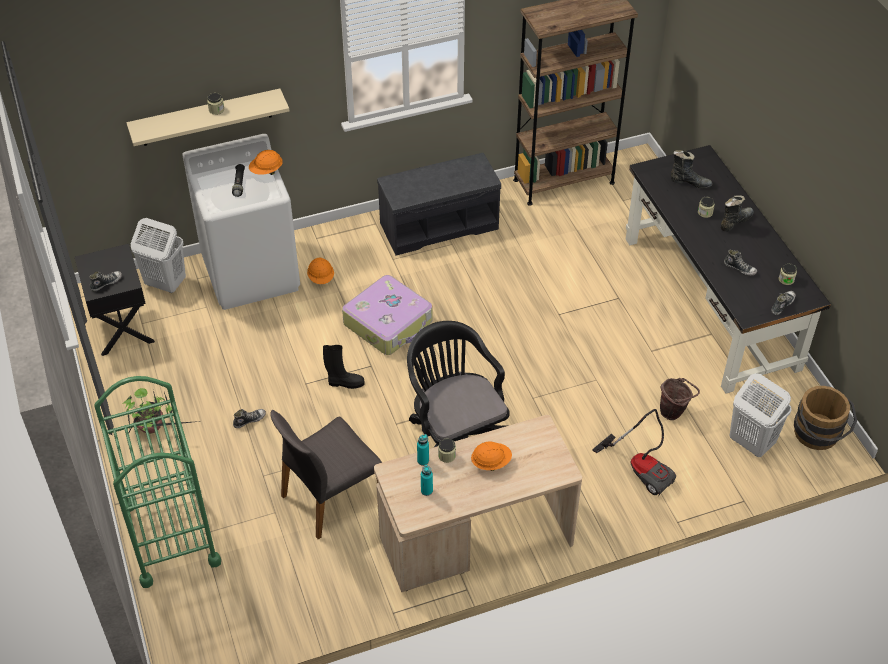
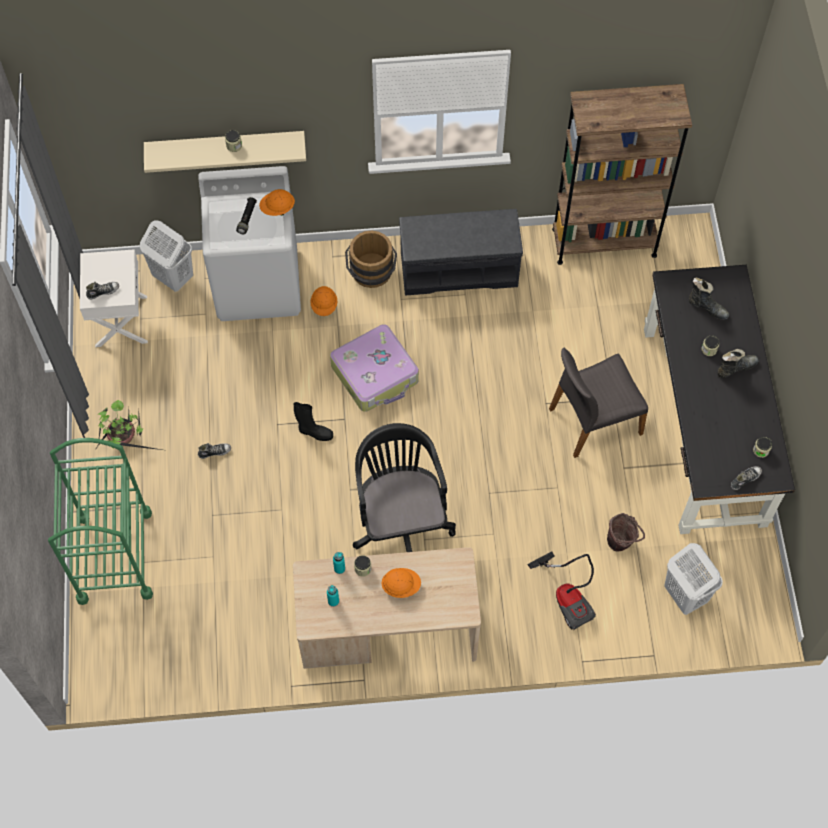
camera: 15 degrees right, 15 degrees up
black nightstand [75,244,155,356] -> white nightstand [80,249,148,347]
grey chair [270,410,382,539] -> grey chair moved to [549,348,648,458]
shoe [724,250,757,275] -> none
brown bucket [794,386,857,450] -> brown bucket moved to [345,231,397,288]

